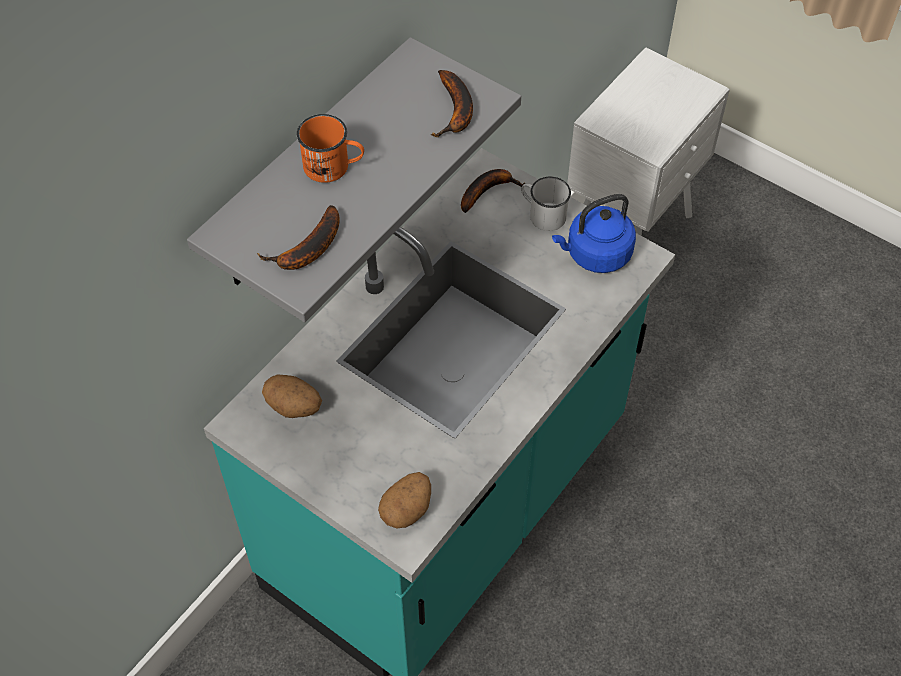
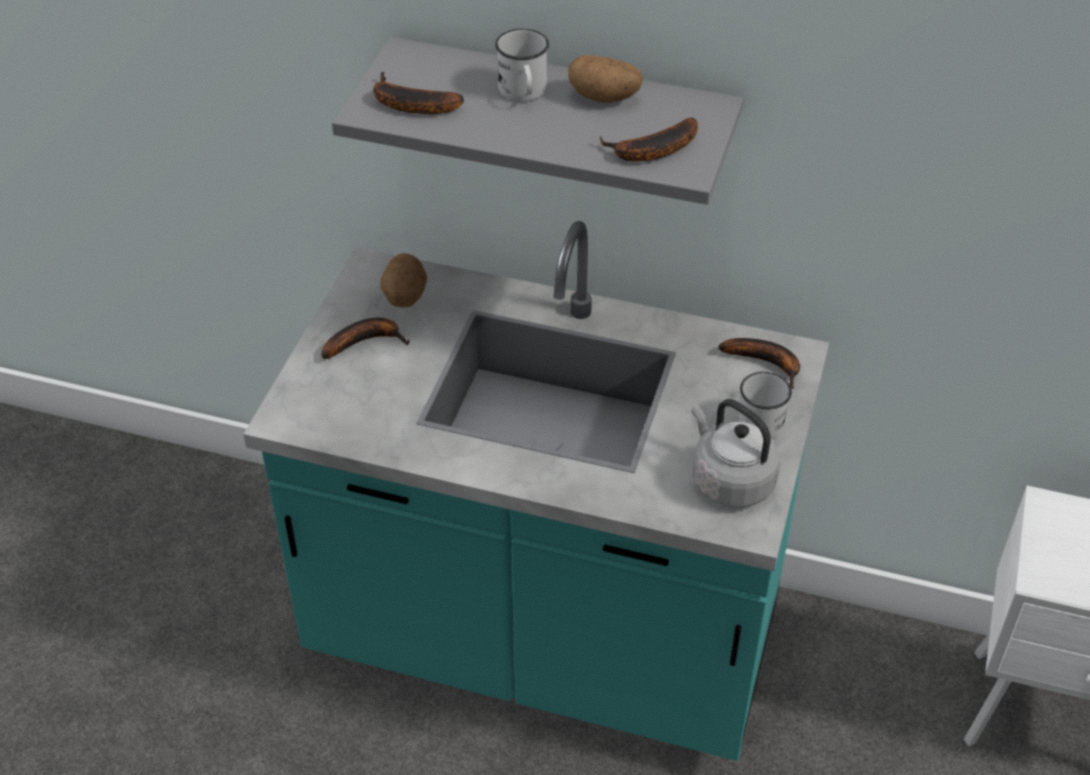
camera: 70 degrees right, 10 degrees down
orange mug [297,114,364,183] -> white mug [495,29,549,102]
potato [378,472,431,529] -> potato moved to [568,55,643,103]
blue kettle [552,194,636,273] -> grey kettle [691,399,781,507]
none -> banana [322,318,410,359]

